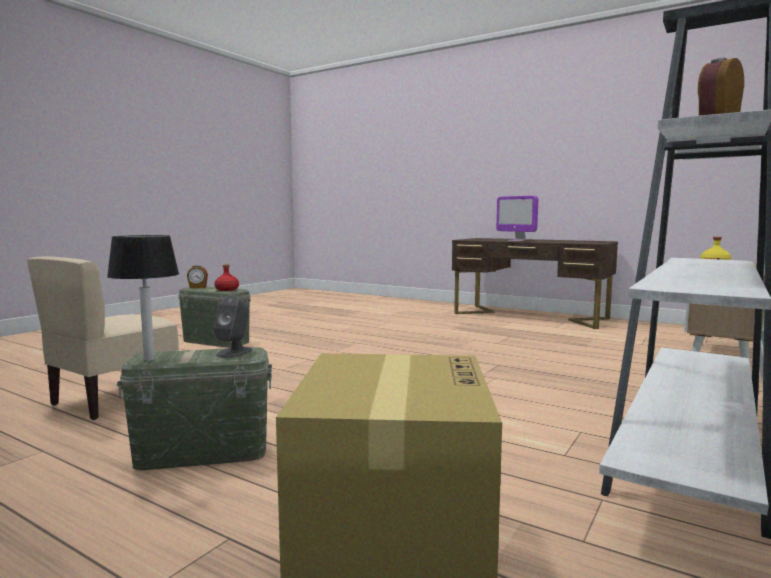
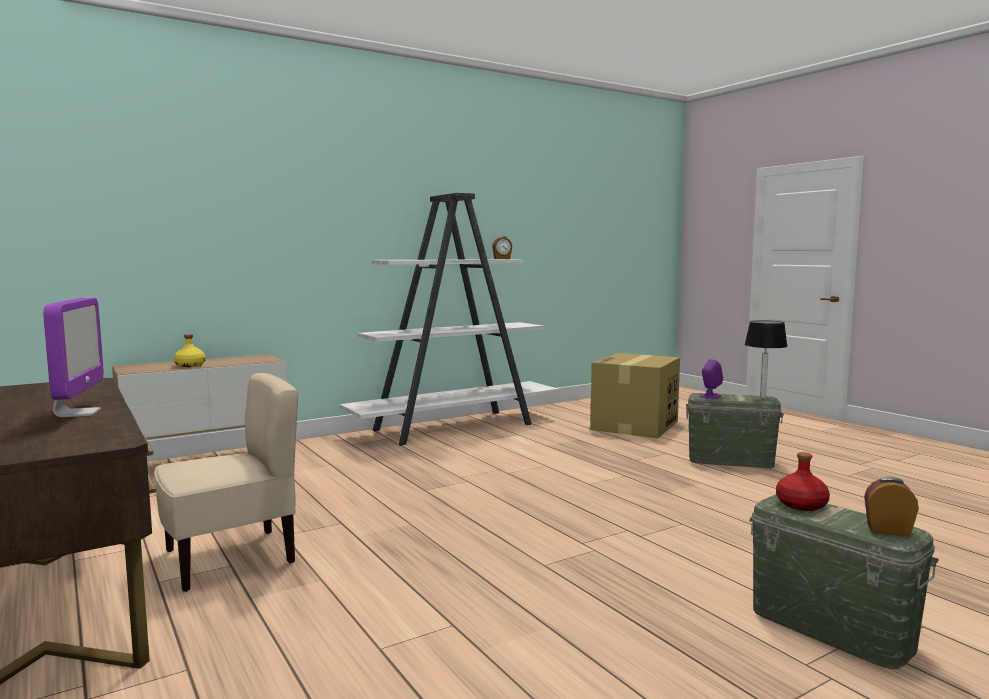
camera: 155 degrees left, 0 degrees up
beige chair [27,256,179,420] -> beige chair moved to [154,373,298,592]
grey speaker [213,295,252,358] -> purple speaker [700,359,723,399]

